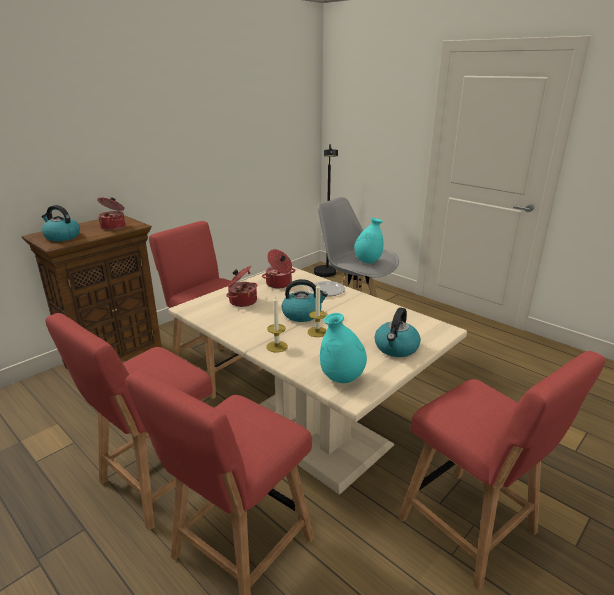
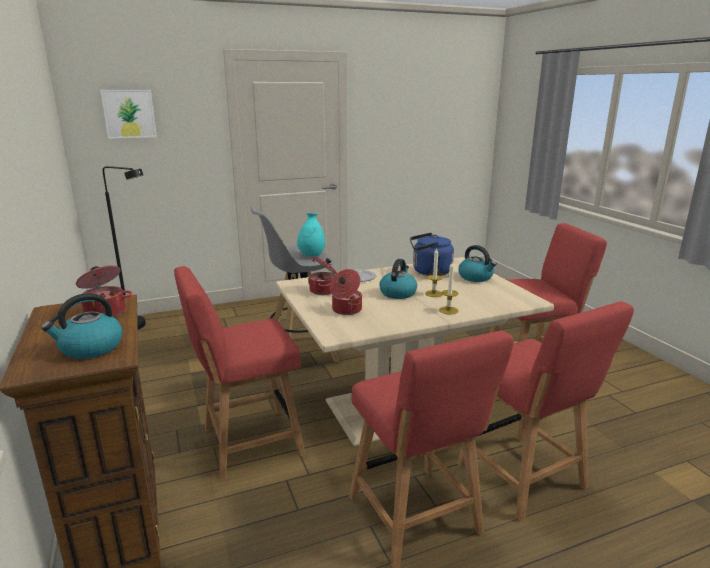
camera: 65 degrees left, 5 degrees down
turquoise vase [320,313,367,383] -> none
none -> picture [100,90,157,139]
none -> blue kettle [410,233,454,276]

